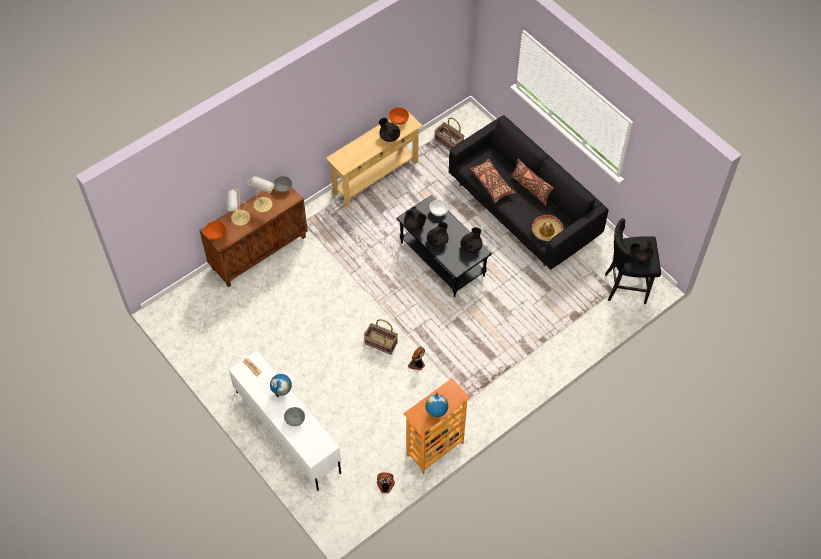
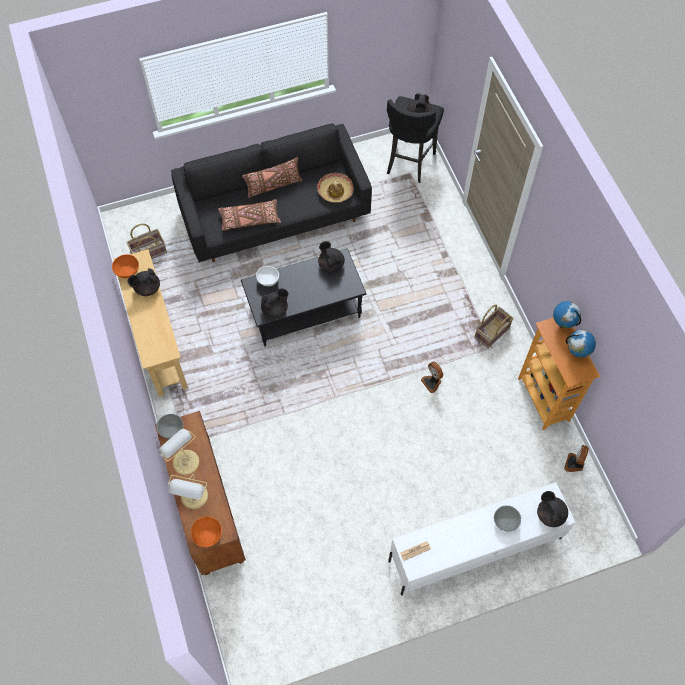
camera: 70 degrees left, 5 degrees up
globe [270,374,292,397] -> globe moved to [553,301,581,328]
basket [364,319,398,355] -> basket moved to [475,305,514,349]
black teapot [427,222,449,247] -> black teapot moved to [537,491,568,527]

